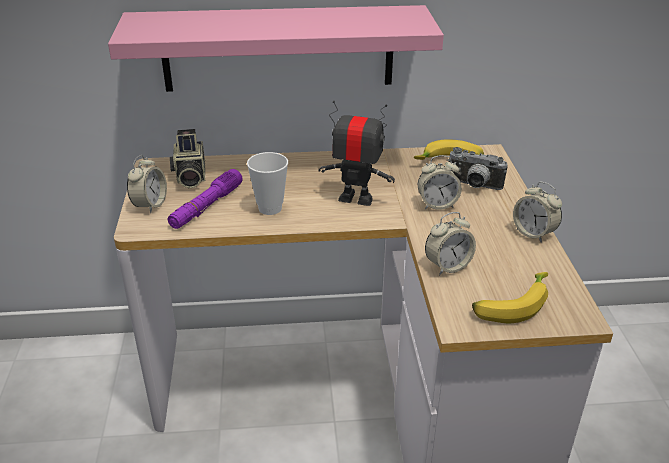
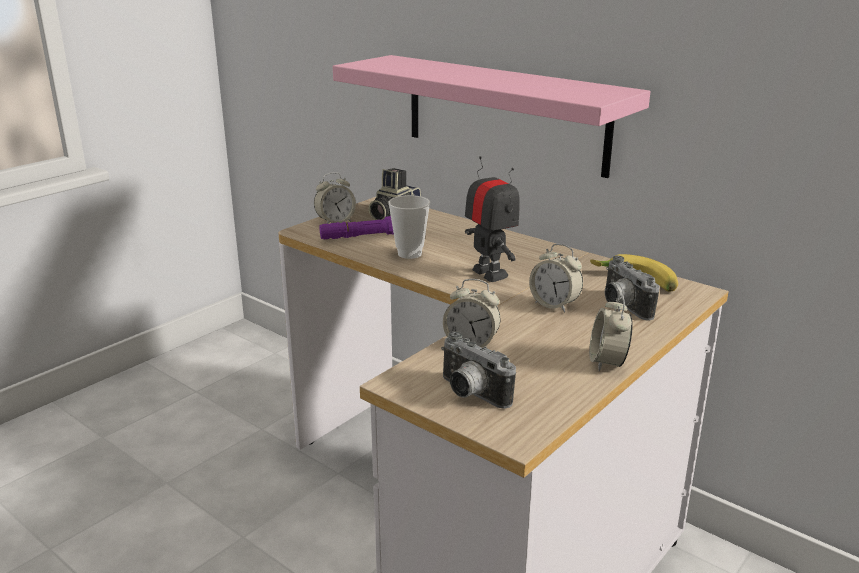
camera: 45 degrees right, 10 degrees down
banana [472,272,548,323] -> camera [441,331,516,409]

